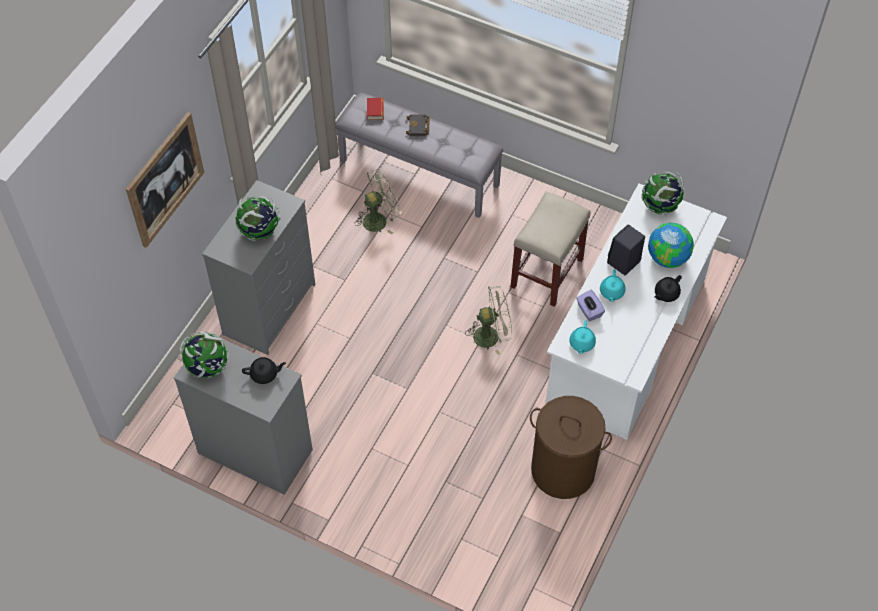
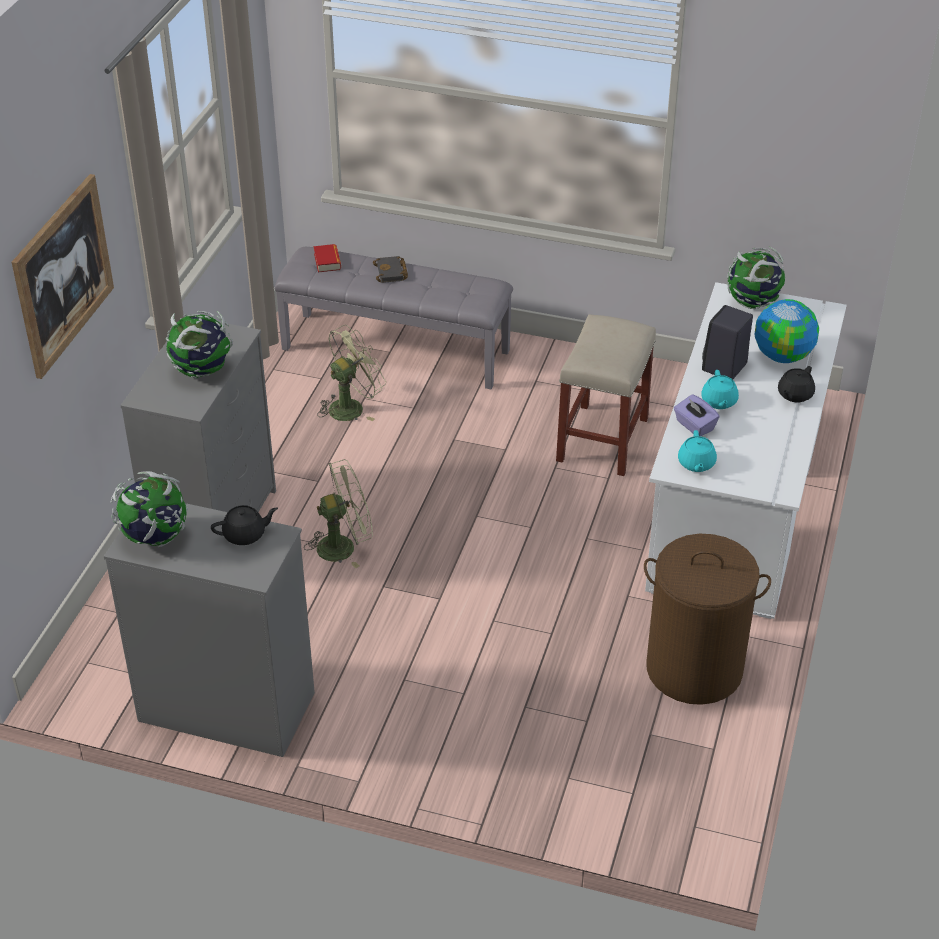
camera: 10 degrees left, 15 degrees down
green fan [465,286,512,355] -> green fan moved to [304,459,373,568]

